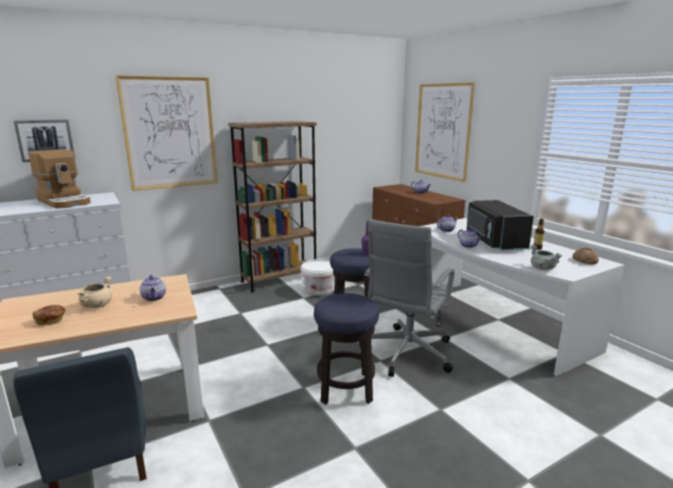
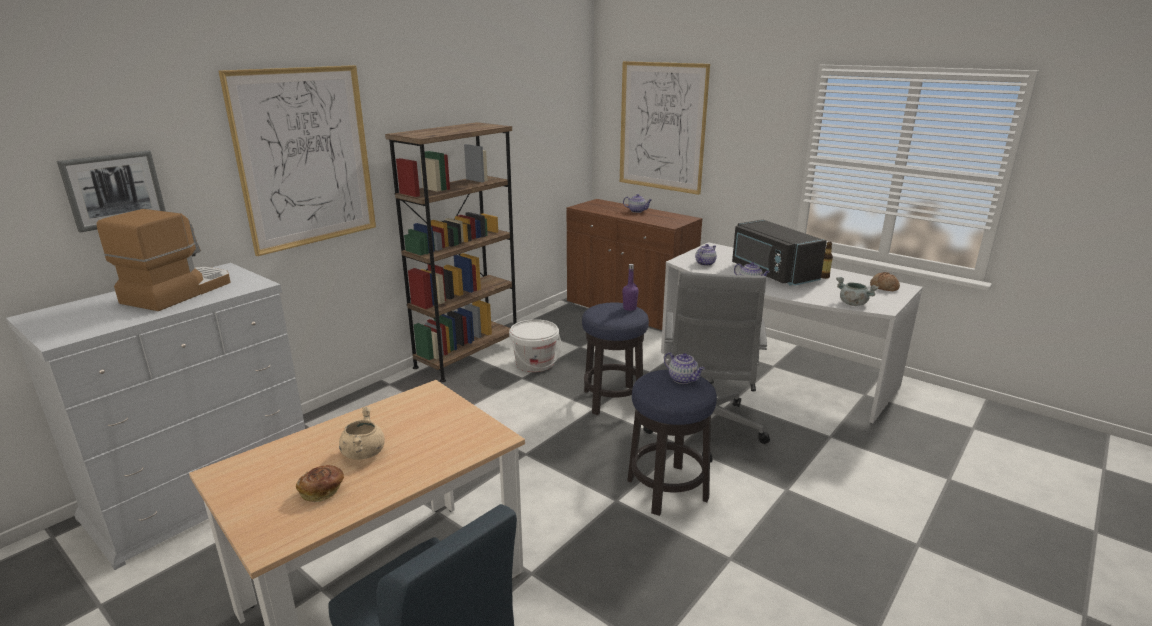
camera: 20 degrees left, 5 degrees up
coffee machine [28,149,91,209] -> coffee machine turned 90 degrees counterclockwise [97,209,231,311]
teapot [140,275,166,301] -> teapot moved to [664,352,705,384]

